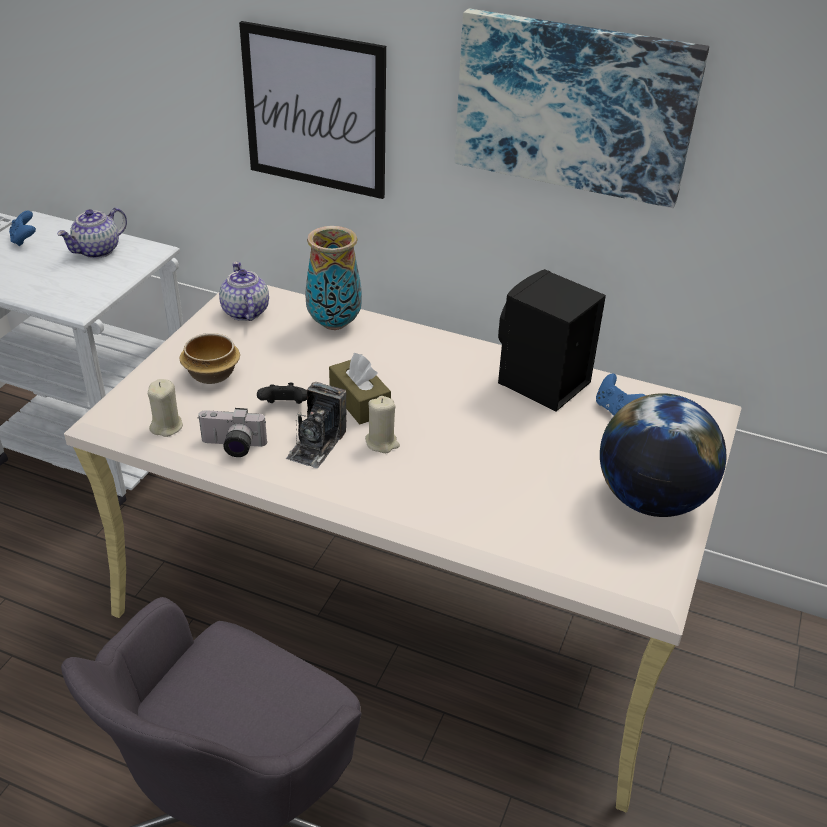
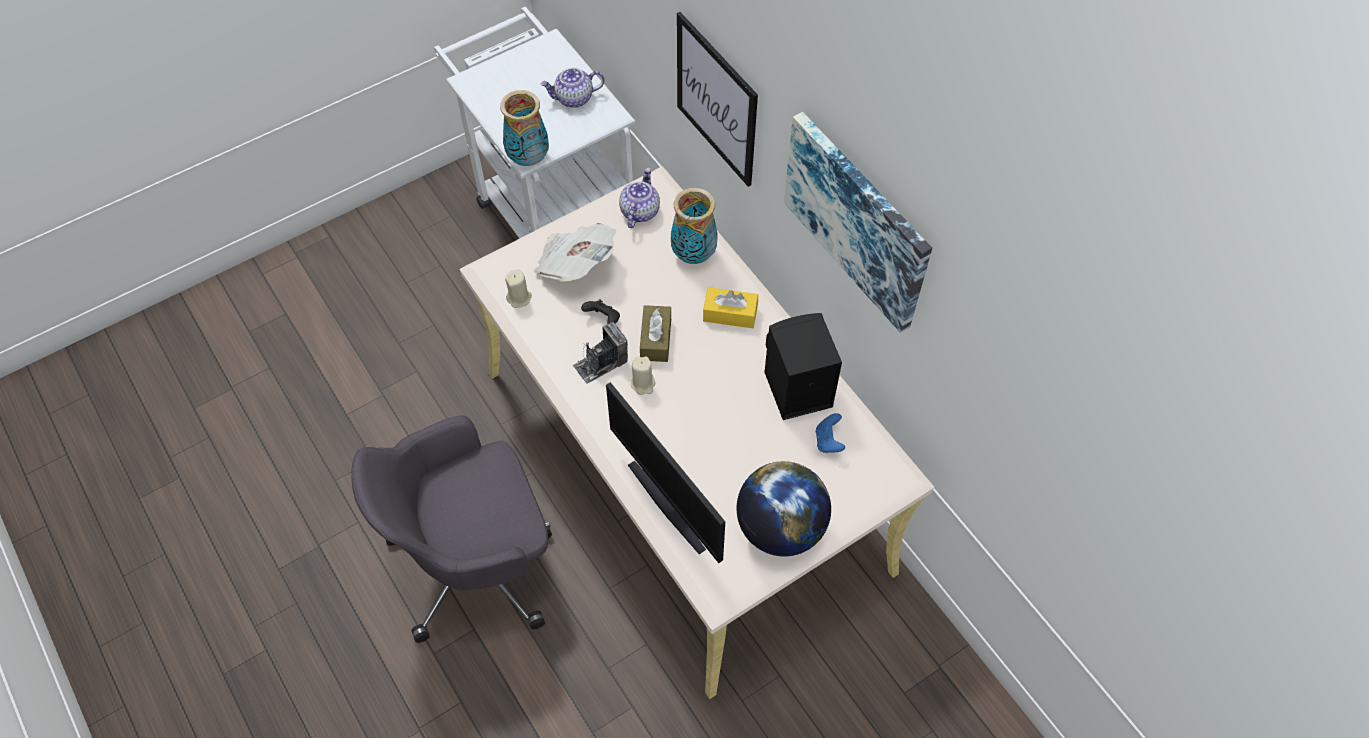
camera: 35 degrees right, 20 degrees up
blue game controller [9,211,36,247] -> none
bowl [180,333,240,384] -> newspaper [534,223,616,281]
camera [197,408,267,457] -> none
none -> vase [500,90,549,166]
none -> monitor [606,382,725,563]
none -> yellow tissue box [703,287,758,328]

